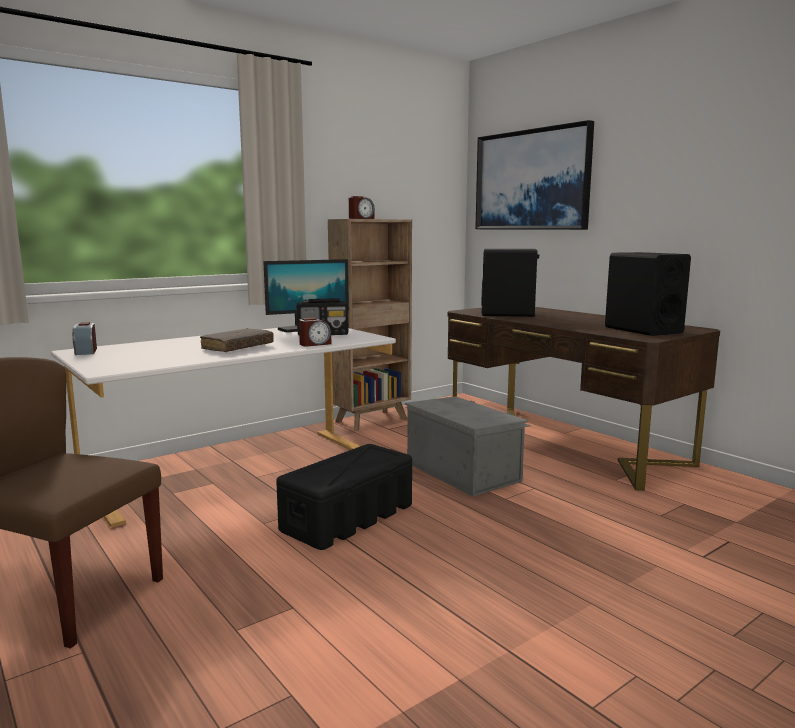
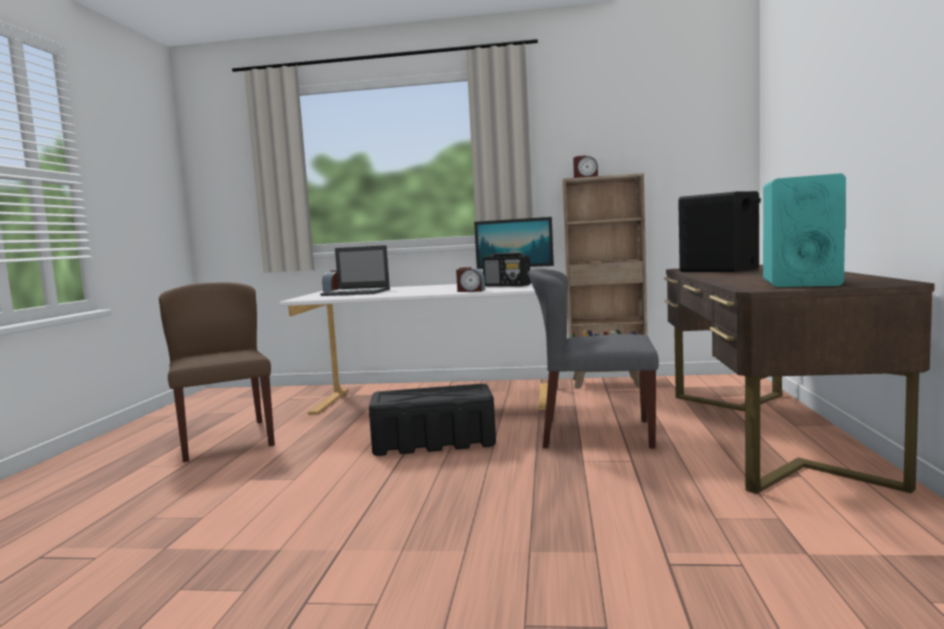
camera: 45 degrees right, 5 degrees down
brown book [200,328,274,352] -> none
grey storage box [405,396,531,497] -> grey chair [528,268,659,448]
picture [475,120,594,230] -> none
black speaker [605,252,691,336] -> turquoise speaker [763,173,846,287]
none -> laptop [320,245,390,296]

